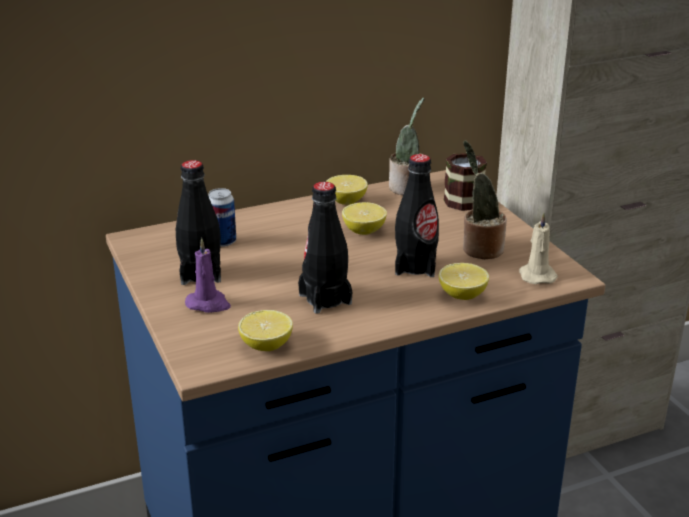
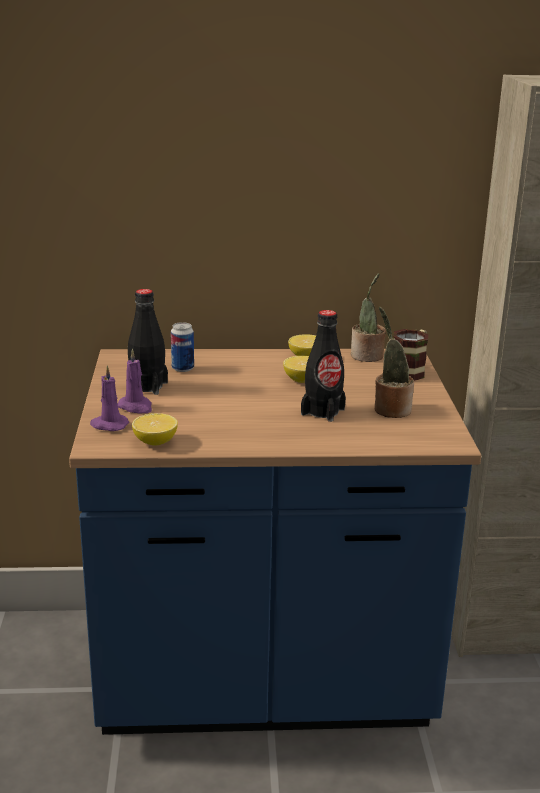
camera: 20 degrees right, 5 degrees down
black bottle [298,182,352,313] -> none
lemon [439,263,489,300] -> none
beige candle [519,213,558,284] -> none
none -> purple candle [90,365,129,431]

